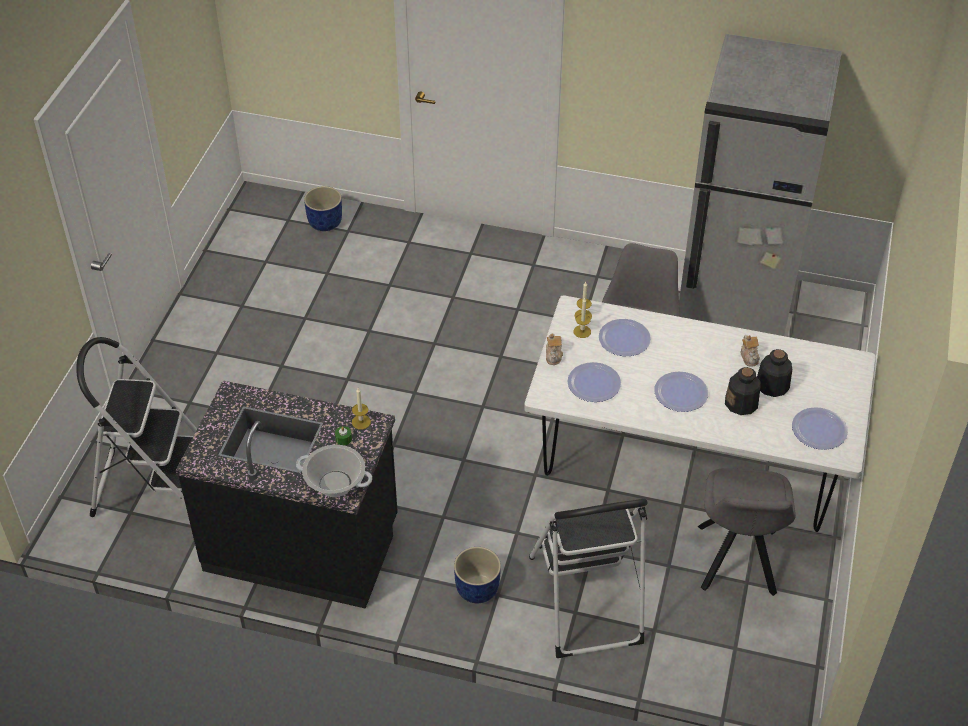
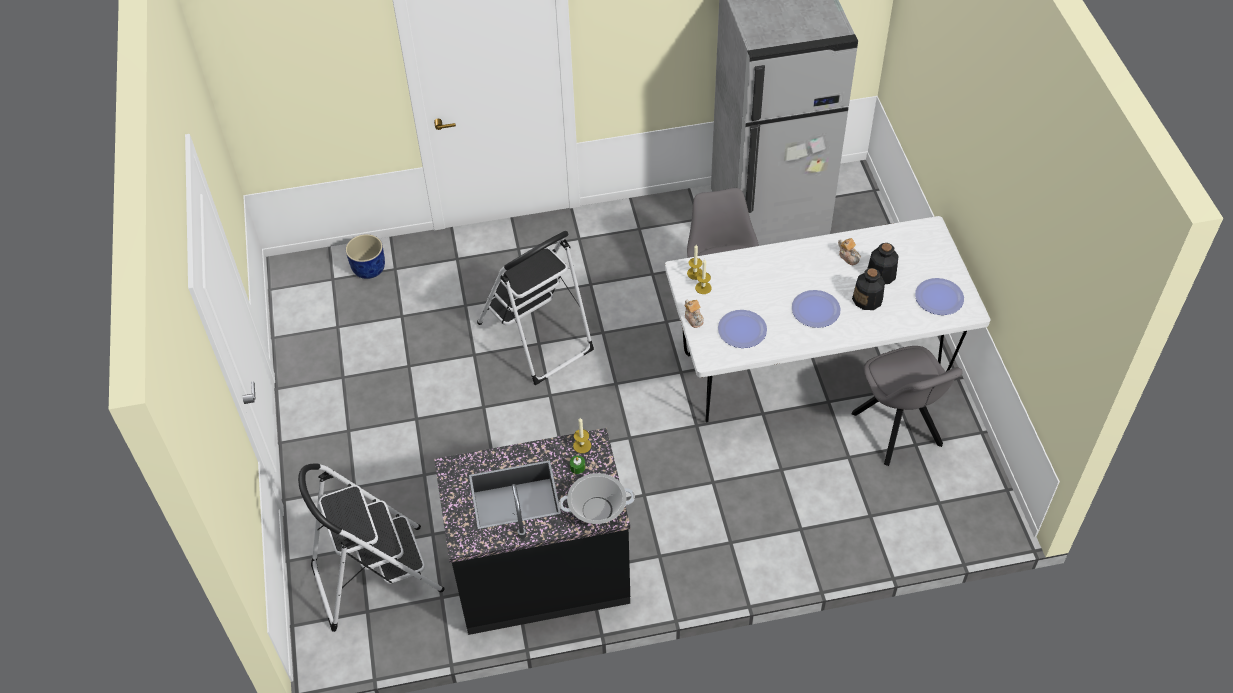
camera: 25 degrees left, 5 degrees up
blue planter [454,547,501,603] -> none
step ladder [529,499,648,658] -> step ladder moved to [477,231,594,385]
plate [599,319,651,356] -> none

